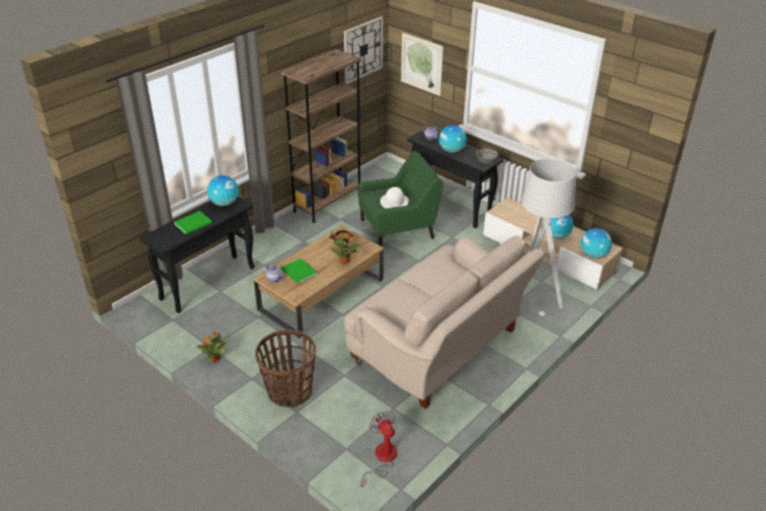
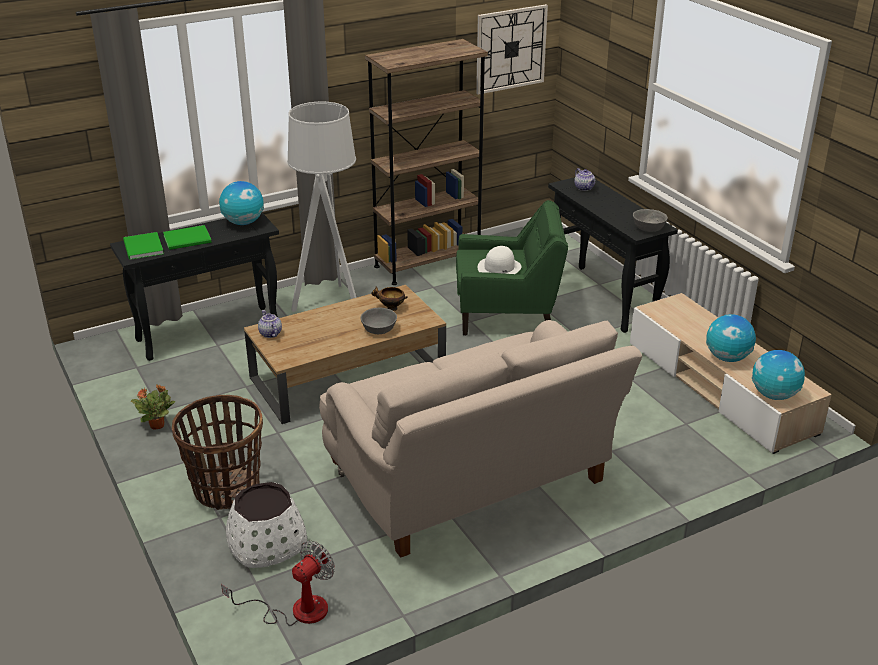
camera: 20 degrees right, 5 degrees down
green book [281,258,318,284] -> green book moved to [123,232,164,260]
potted plant [330,235,359,264] -> grey bowl [361,308,397,334]
fan [361,411,397,487] -> fan turned 45 degrees clockwise [221,541,335,626]
picture [401,33,444,96] -> none
globe [439,125,467,153] -> none
grey floor lamp [521,158,577,316] -> grey floor lamp moved to [287,102,356,312]
none -> white planter [226,482,307,568]

